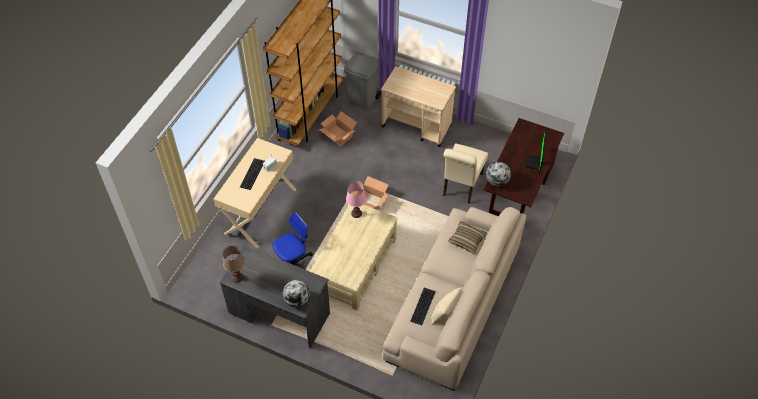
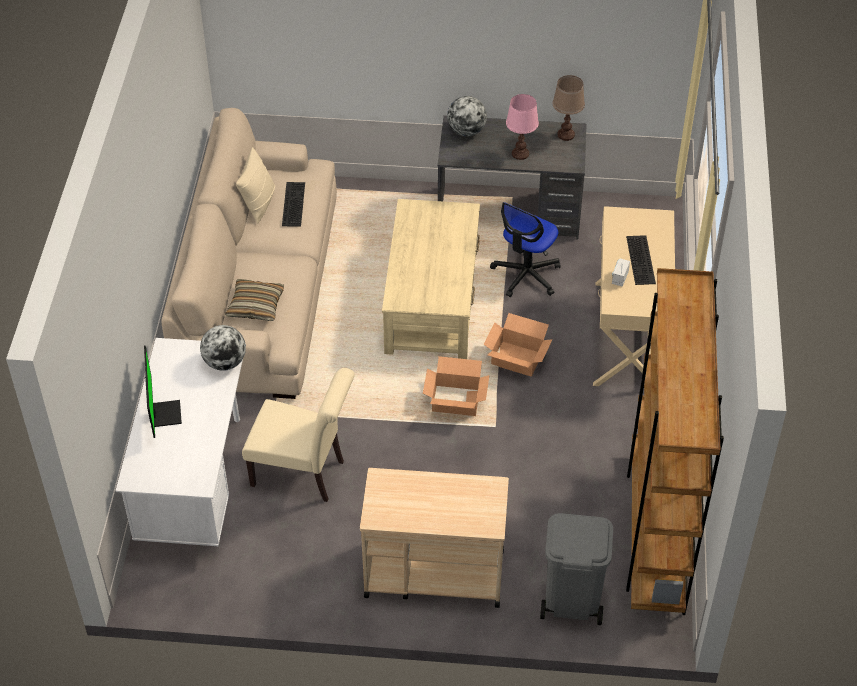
camera: 160 degrees right, 5 degrees down
cardboard box [318,111,357,146] -> cardboard box moved to [484,313,553,376]
pink table lamp [346,183,366,218] -> pink table lamp moved to [506,94,539,160]
beige chair [443,143,488,203] -> beige chair turned 105 degrees clockwise [242,368,355,502]
brown desk [483,118,564,216] -> white desk [116,338,243,546]

